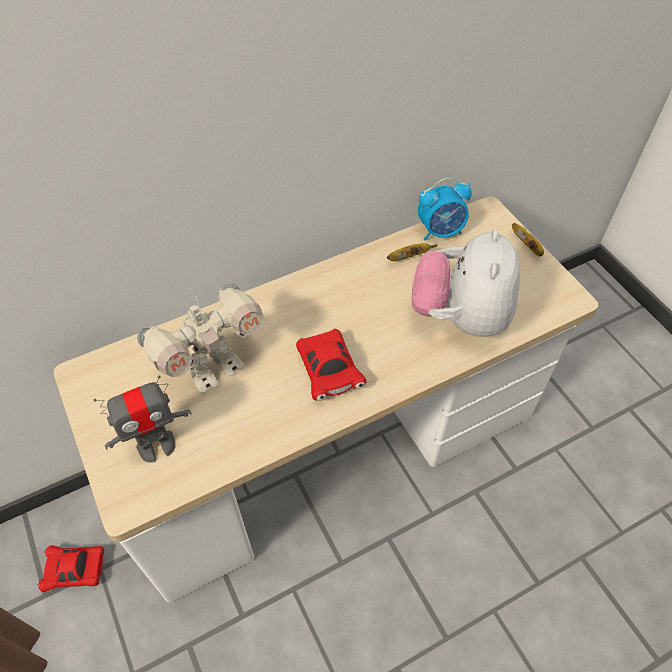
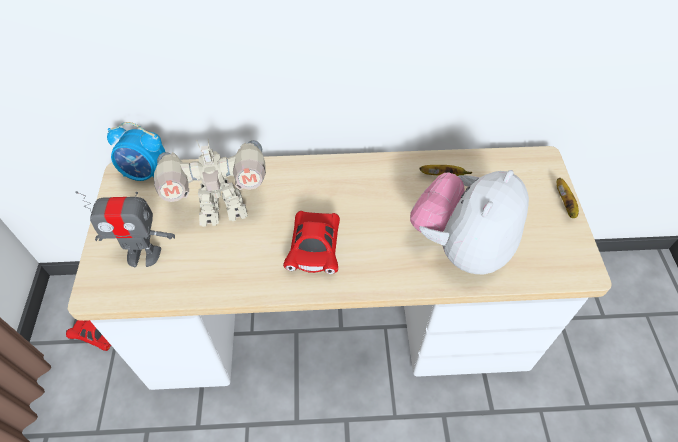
camera: 25 degrees right, 0 degrees up
alarm clock [418,178,472,241] -> alarm clock moved to [107,122,165,181]

